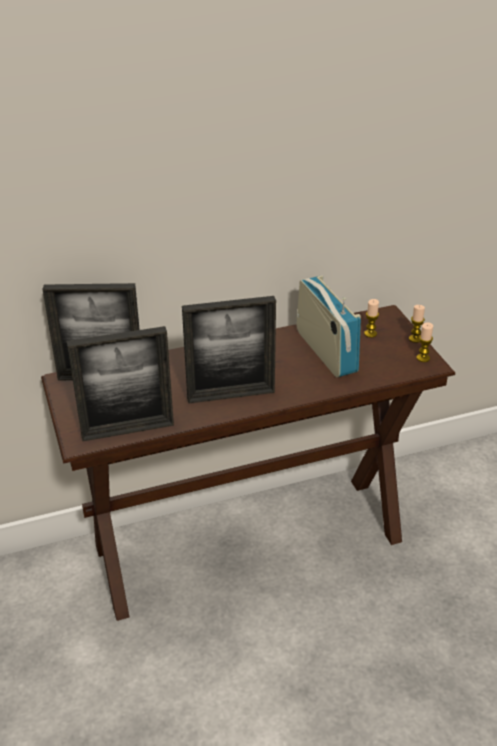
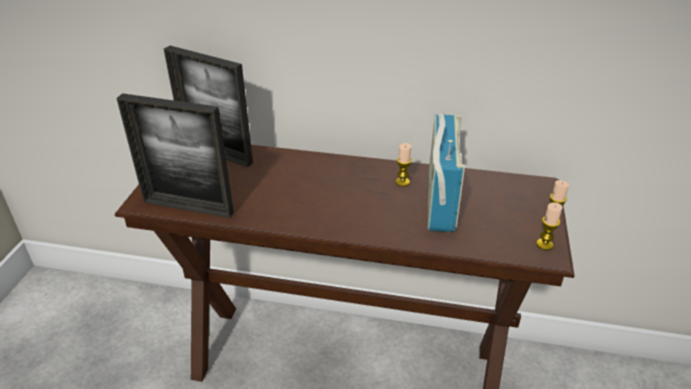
camera: 30 degrees right, 0 degrees up
picture frame [182,296,276,403] -> none
candle [364,299,379,338] -> candle moved to [396,143,412,187]

